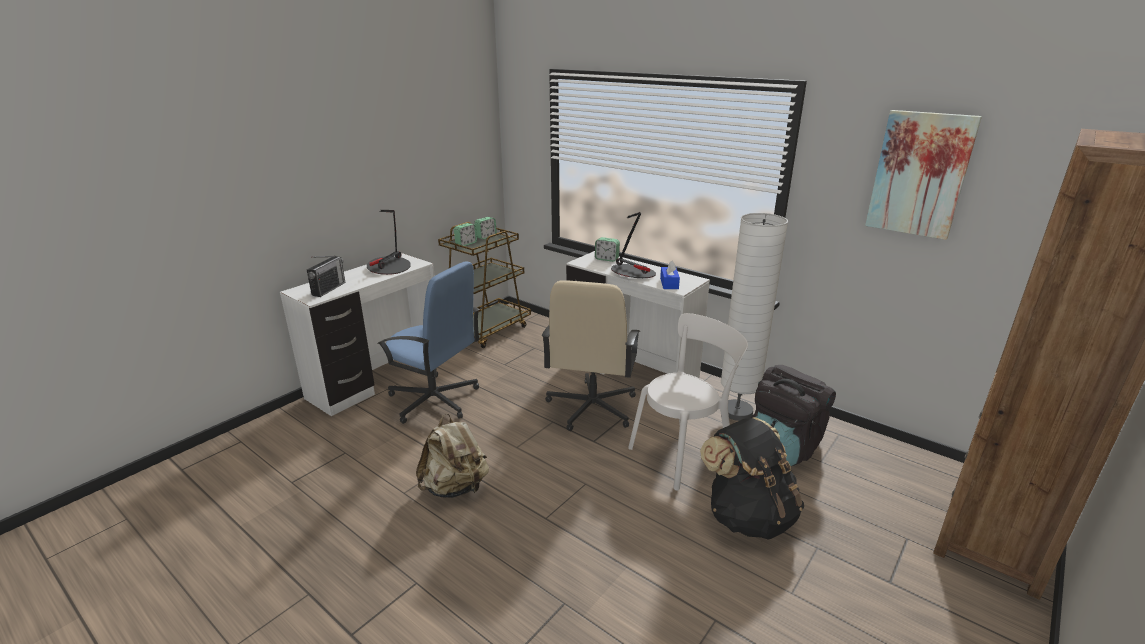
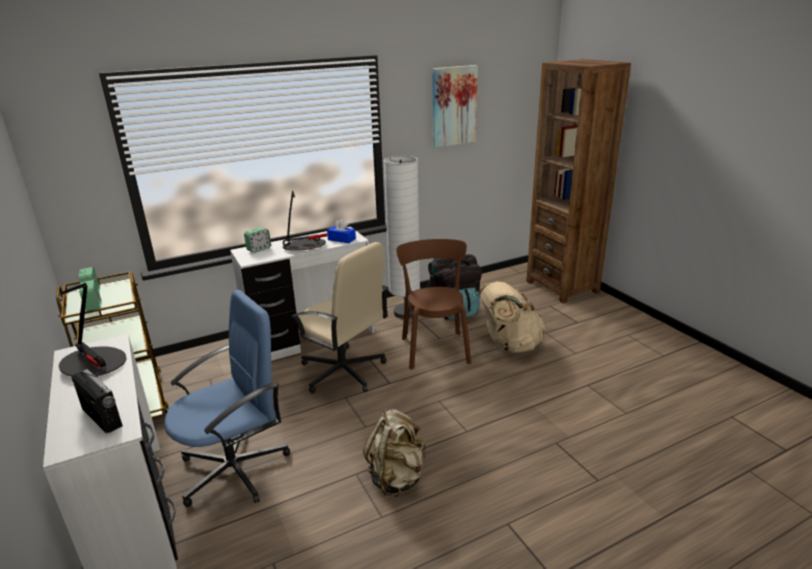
camera: 65 degrees left, 0 degrees up
white chair [628,313,748,491] -> brown chair [396,239,471,369]
black backpack [700,417,804,539] -> beige backpack [479,282,546,353]

